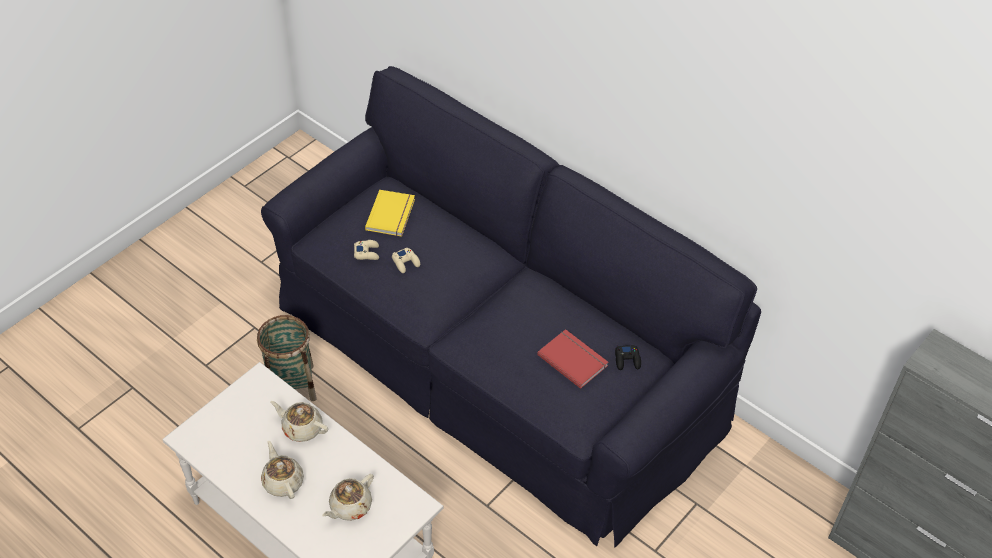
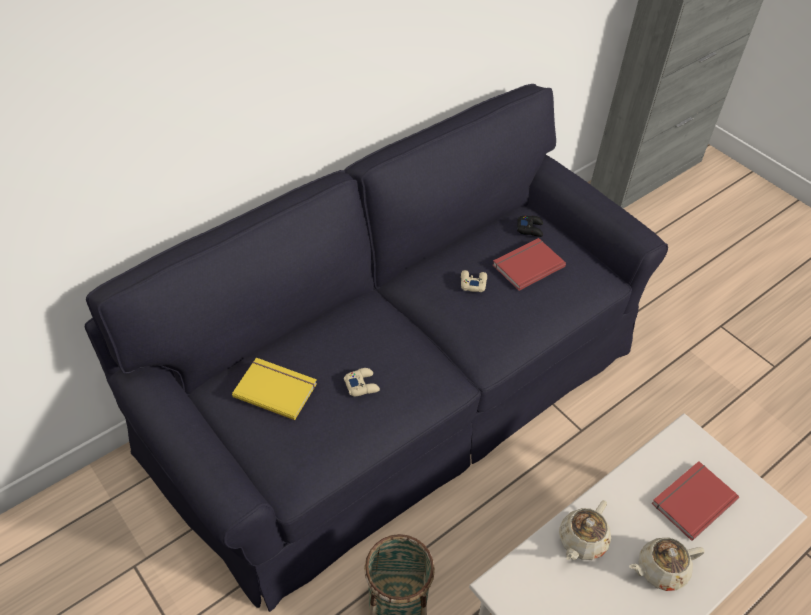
camera: 80 degrees left, 0 degrees up
beige teapot [322,473,374,521] -> red book [651,461,739,541]
beige game controller [354,240,379,260] -> beige game controller moved to [461,270,487,292]

